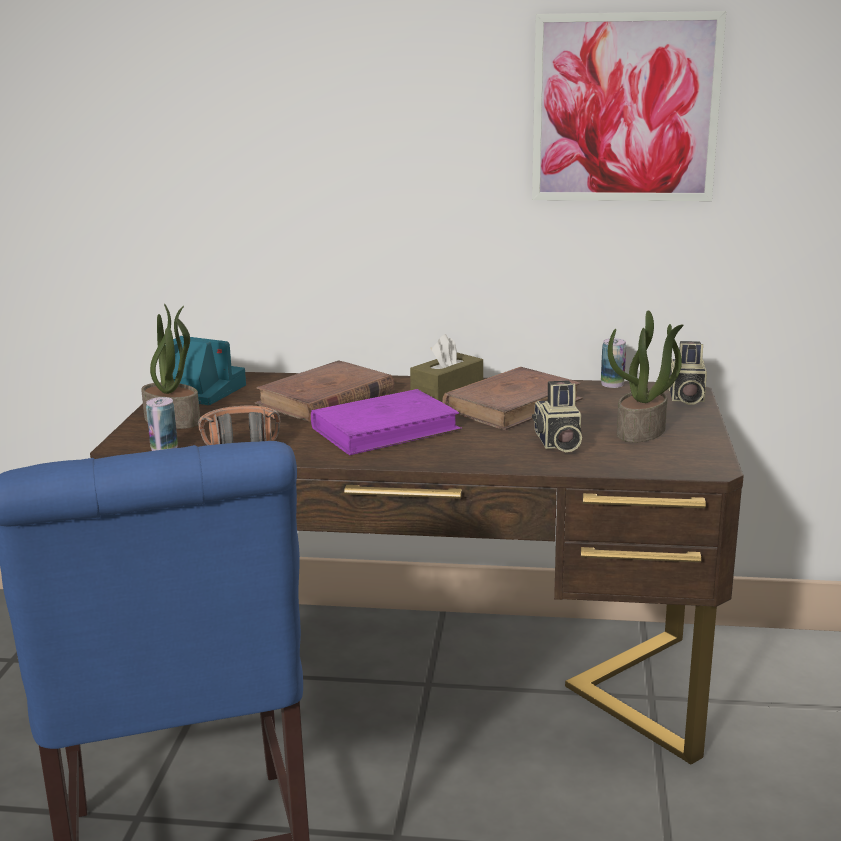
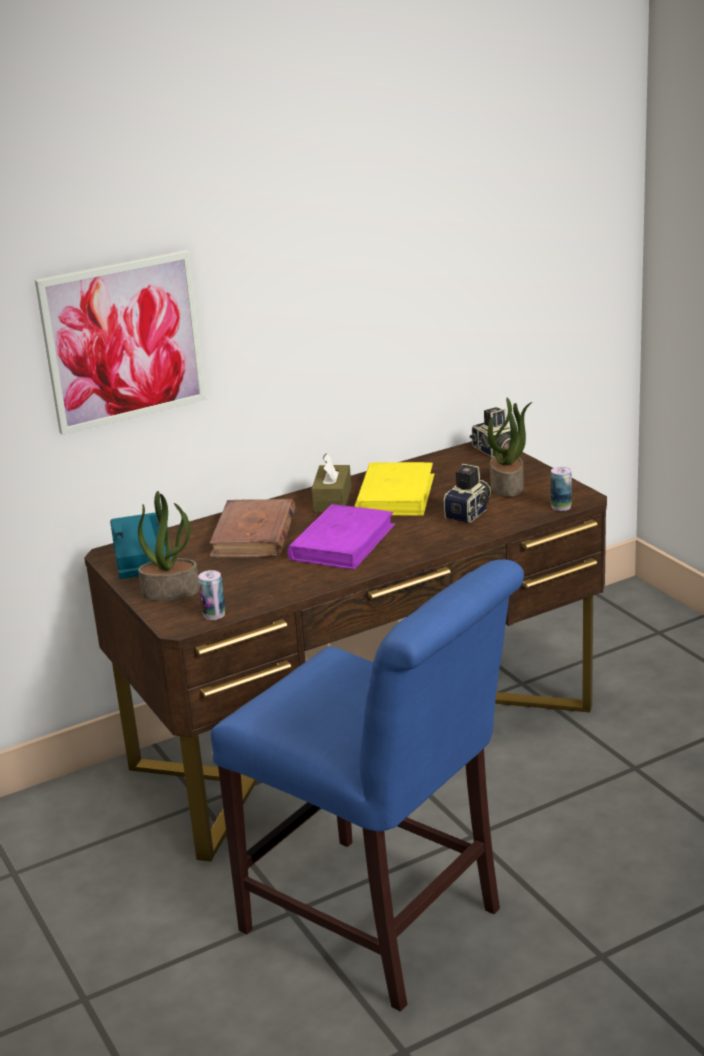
camera: 35 degrees left, 5 degrees up
headphones [198,406,281,445] -> none
brown book [442,367,583,430] -> yellow book [355,462,435,516]
picture [532,11,726,201] -> picture moved to [35,250,207,435]
camera [532,380,582,452] -> camera turned 105 degrees counterclockwise [444,464,491,523]
can [601,338,626,388] -> can moved to [551,467,572,511]

